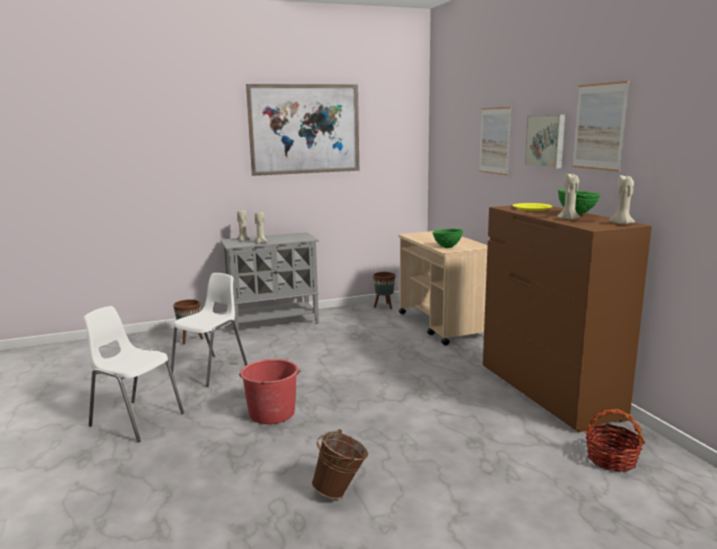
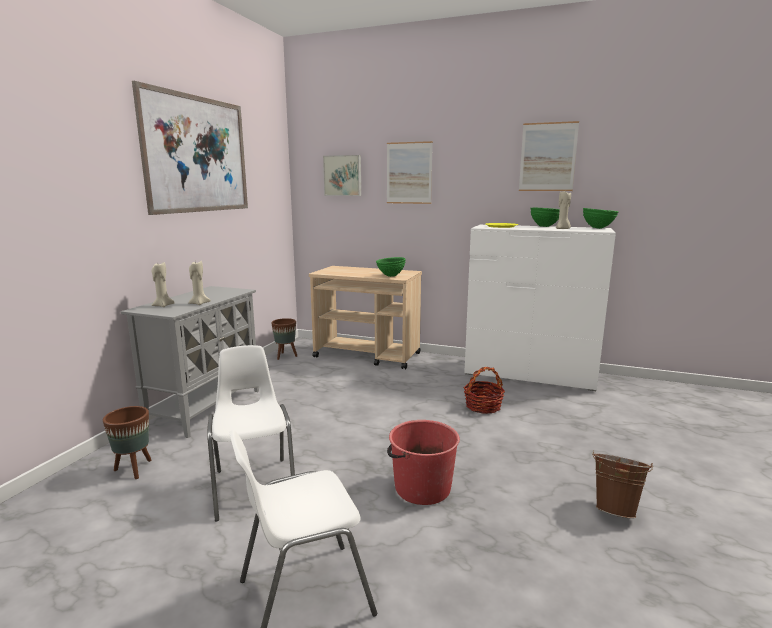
camera: 50 degrees left, 0 degrees up
brown dresser [483,205,652,432] -> white dresser [464,225,616,391]
picture [524,114,565,169] -> picture moved to [323,155,361,196]
basket [585,408,645,472] -> basket moved to [463,367,505,414]
beige candle [609,175,635,225] -> green bowl [583,208,619,229]

